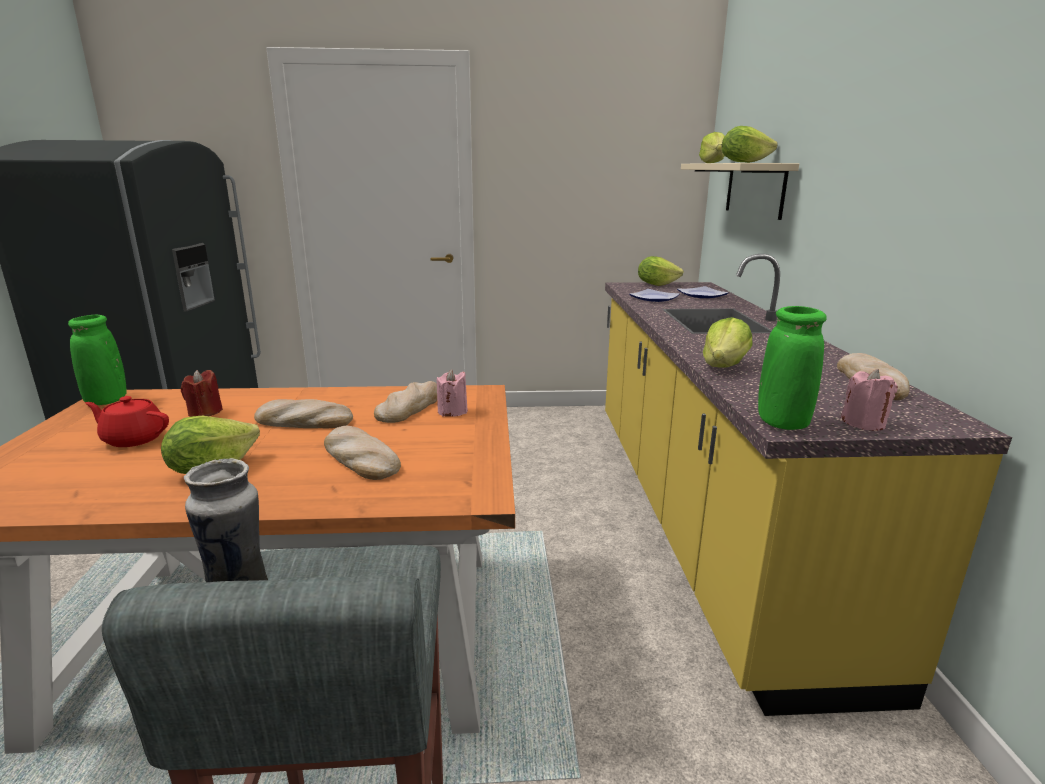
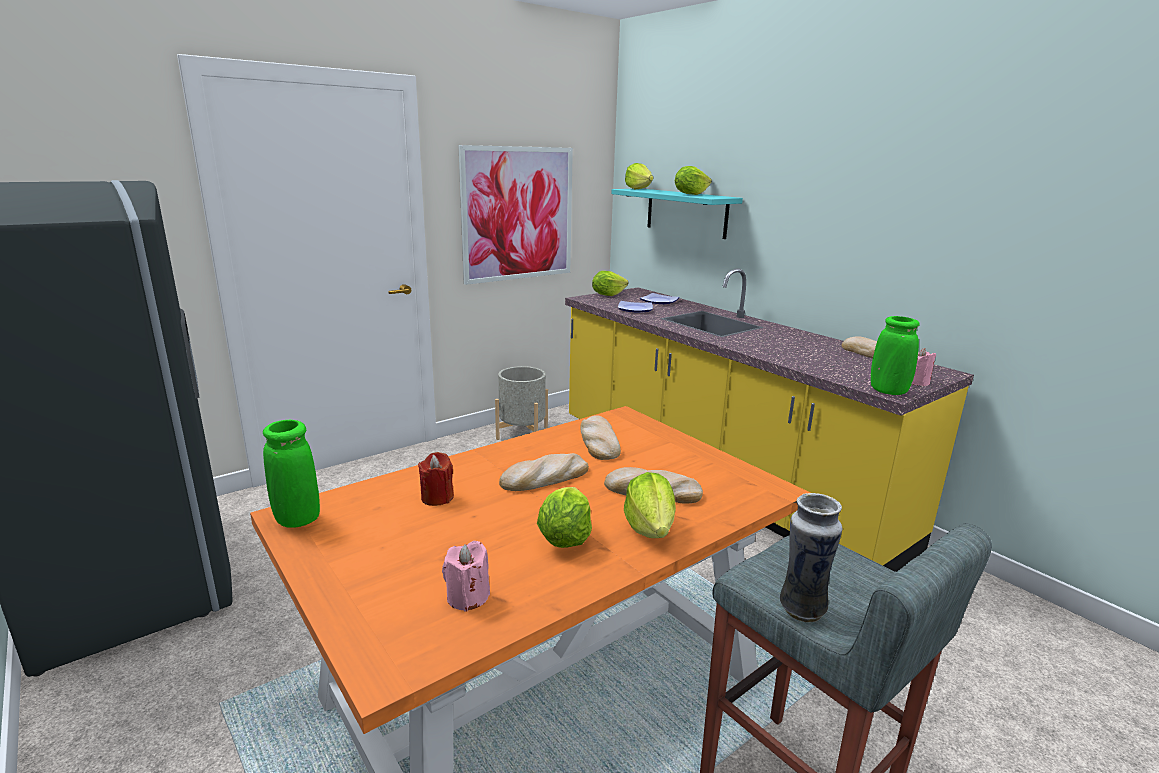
camera: 35 degrees left, 0 degrees up
red teapot [85,396,169,447] -> none
pink candle [437,369,468,417] -> pink candle moved to [442,541,490,612]
beige shelf [681,163,799,220] -> turquoise shelf [611,189,743,239]
lettuce [703,317,753,368] -> lettuce moved to [624,472,676,538]
none -> picture [458,145,573,285]
none -> grey planter [495,366,548,440]

